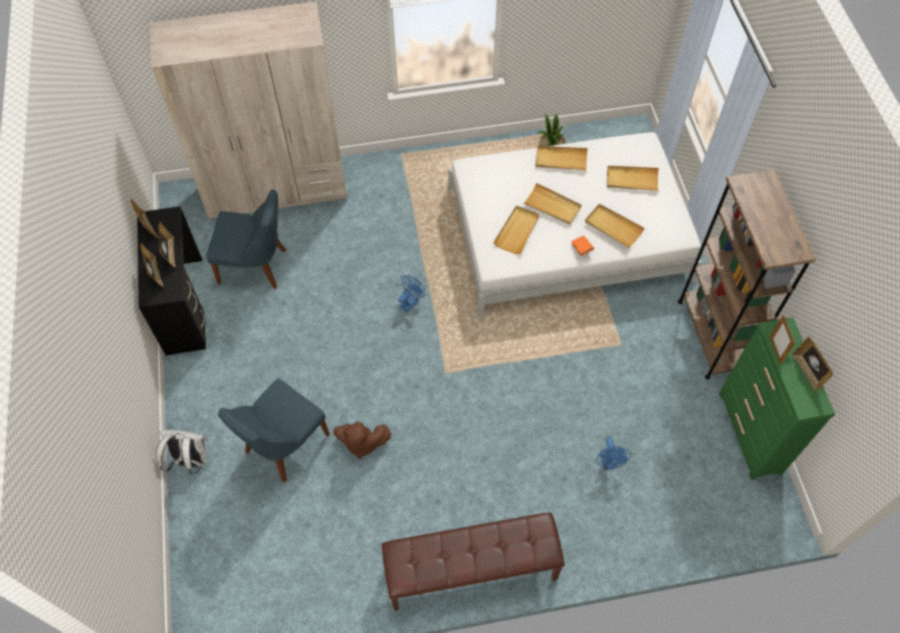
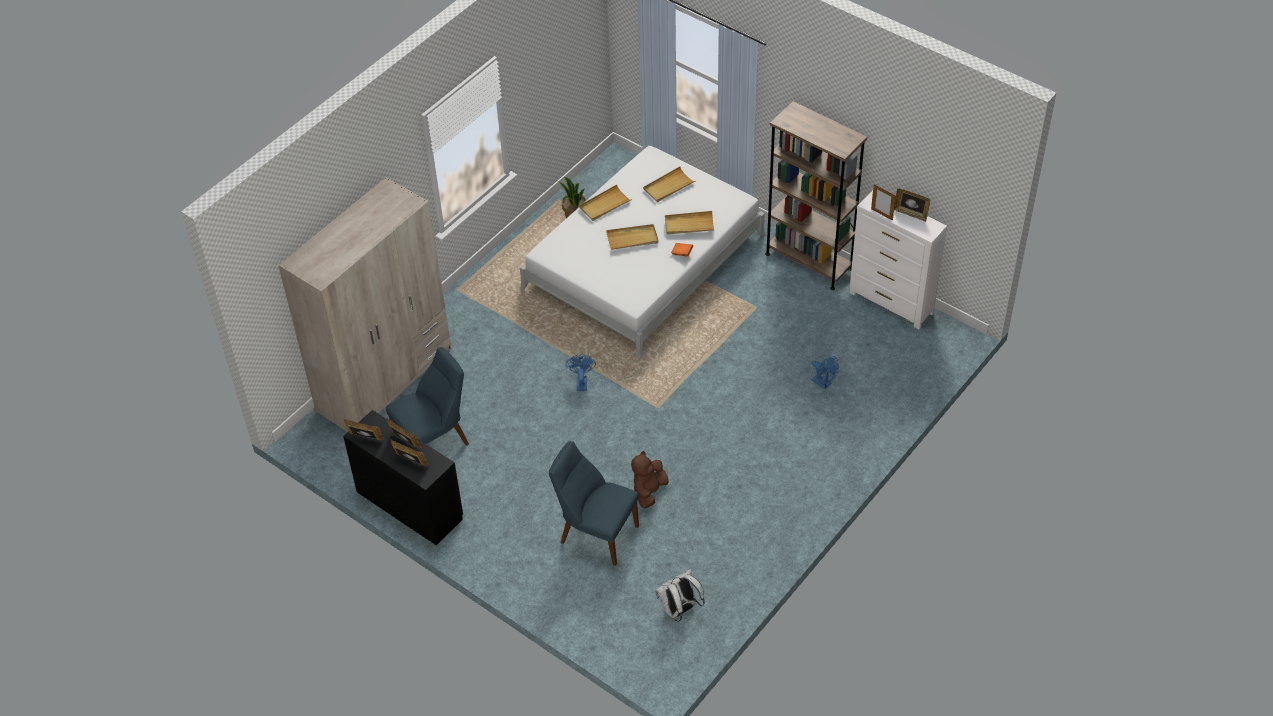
camera: 40 degrees left, 10 degrees down
white backpack [156,430,207,474] -> white backpack moved to [655,569,705,622]
blue chair [218,378,330,482] -> blue chair turned 120 degrees clockwise [549,441,639,566]
brown plush toy [333,422,392,459] -> brown plush toy turned 150 degrees clockwise [631,451,669,508]
brown bench [382,513,565,611] -> none
beige tray [493,206,539,254] -> none
green dresser [719,317,835,480] -> white dresser [849,190,947,329]

